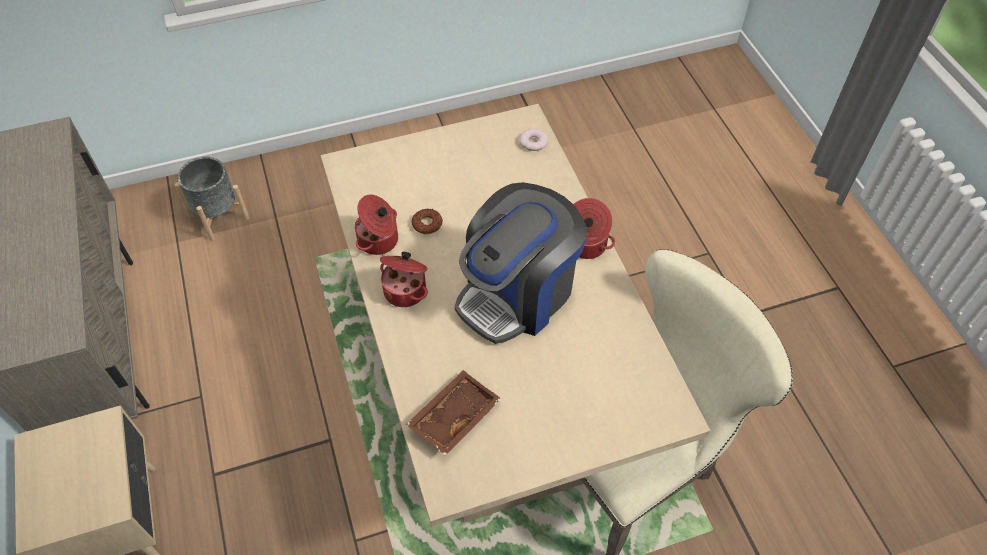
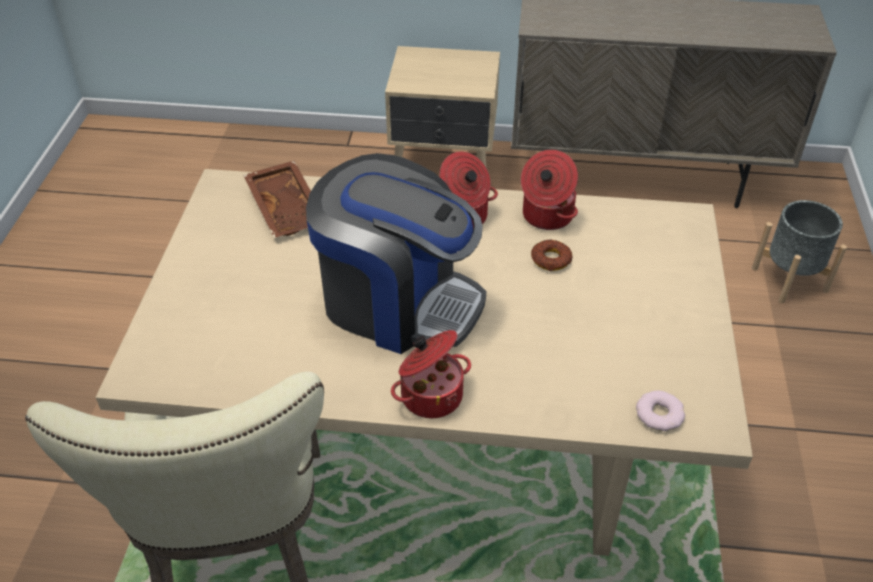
camera: 115 degrees right, 10 degrees down
coffee machine [455,182,587,344] -> coffee machine turned 135 degrees clockwise [306,153,486,354]

